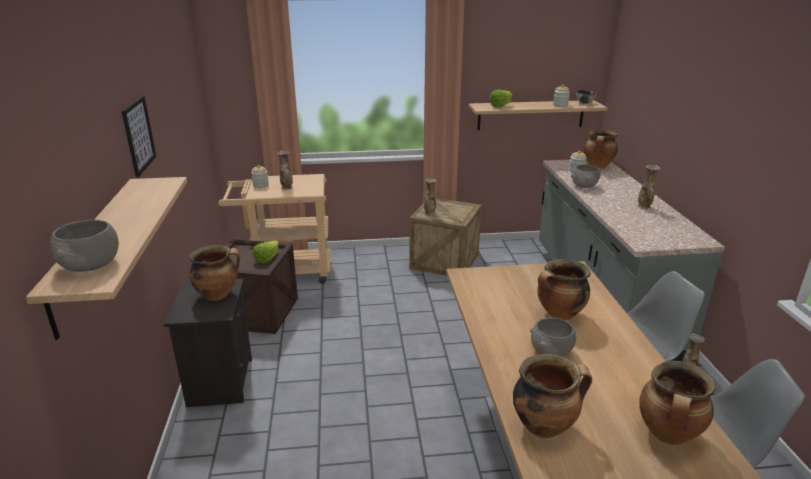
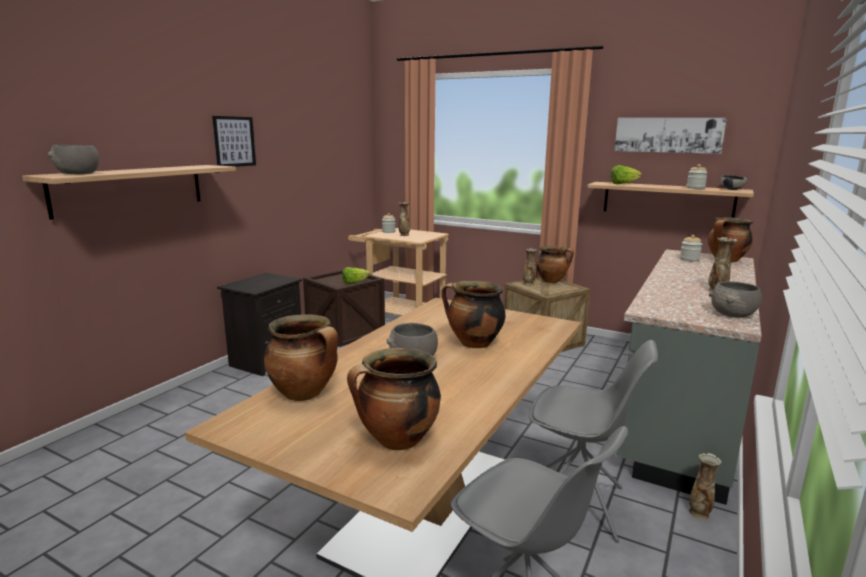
camera: 35 degrees right, 10 degrees down
cooking pot [189,245,240,301] -> cooking pot moved to [536,246,574,283]
grey bowl [571,165,600,188] -> grey bowl moved to [709,281,762,318]
none -> picture [614,118,727,154]

